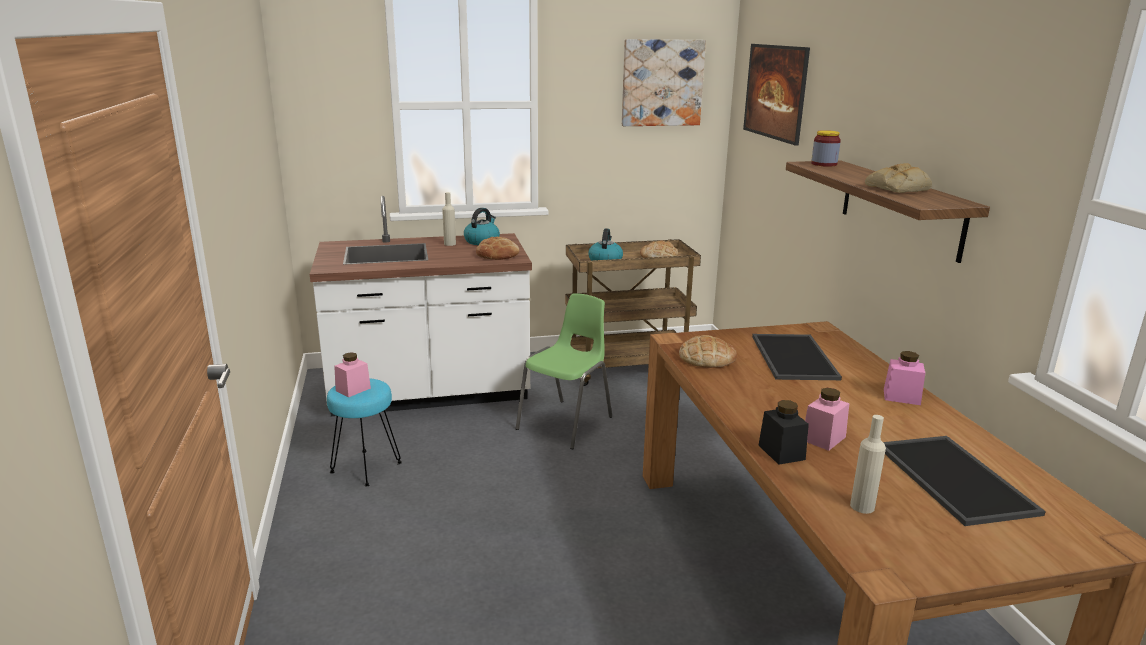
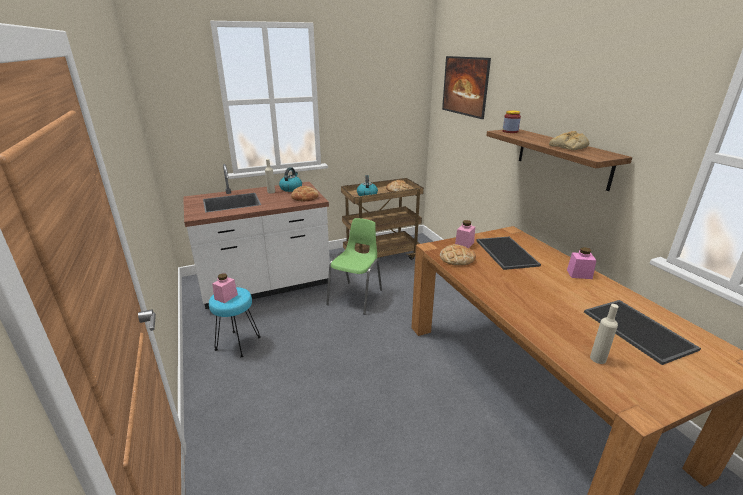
camera: 10 degrees left, 5 degrees up
picture [622,39,706,126] -> none
black jar [758,400,809,465] -> none
pink jar [805,388,850,451] -> pink jar moved to [455,220,475,248]

